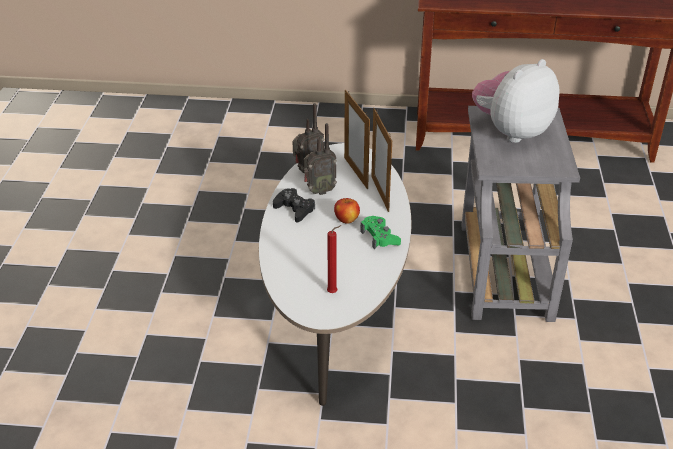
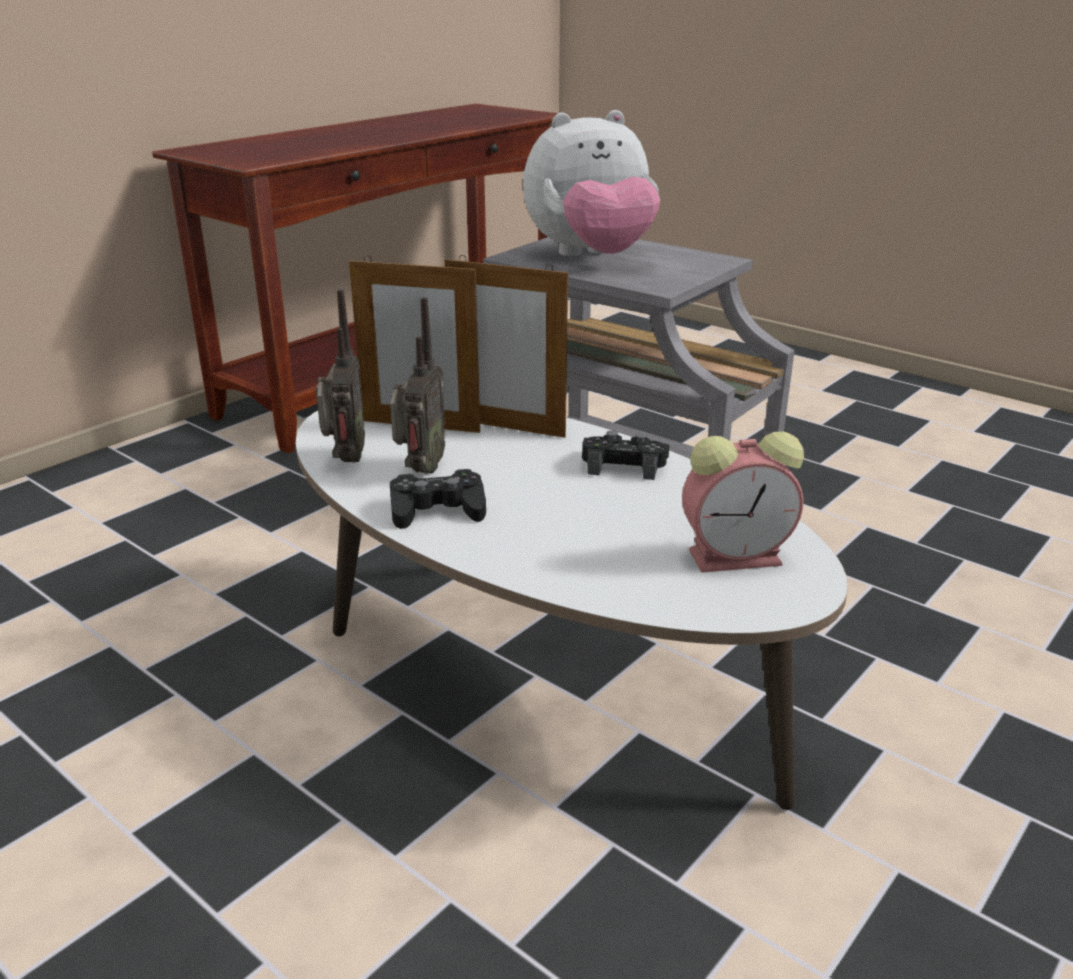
camera: 55 degrees left, 10 degrees down
red candle [327,225,341,293] -> alarm clock [682,432,804,573]
apple [334,198,360,224] -> none
green game controller [360,216,401,250] -> black game controller [582,430,669,480]
plush toy [472,59,560,143] -> plush toy turned 105 degrees counterclockwise [523,110,660,256]

